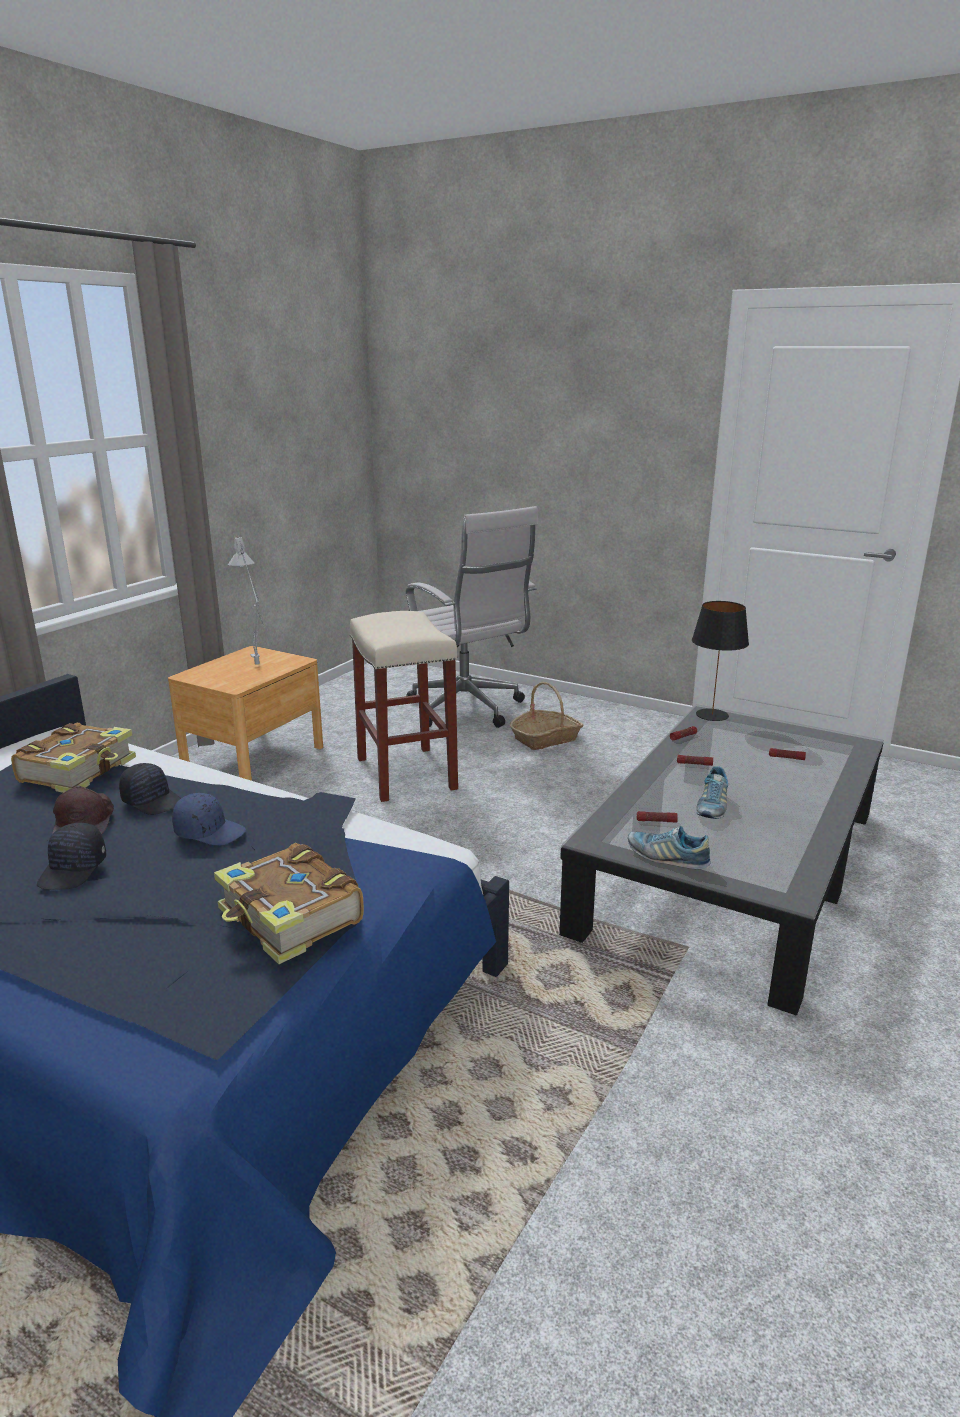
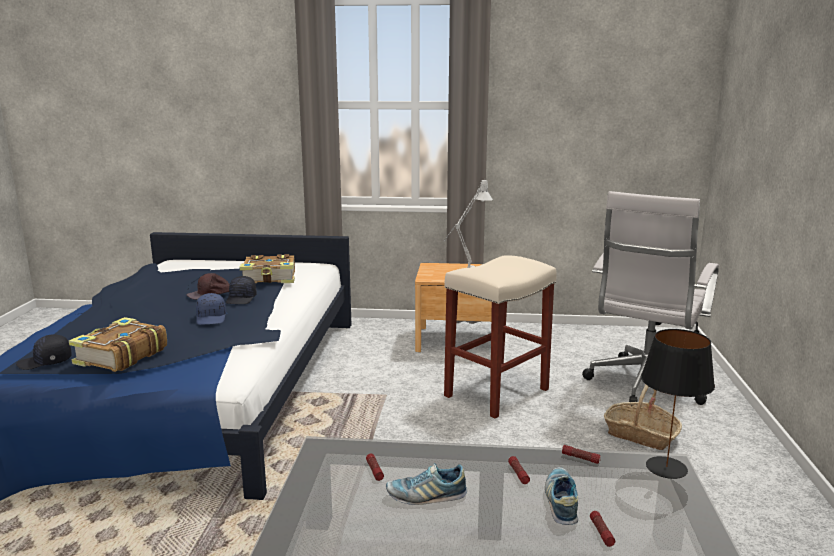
camera: 65 degrees right, 5 degrees down
black cap [37,823,106,890] -> black cap moved to [16,334,72,370]
shoe [628,826,711,870] -> shoe moved to [545,467,578,525]

